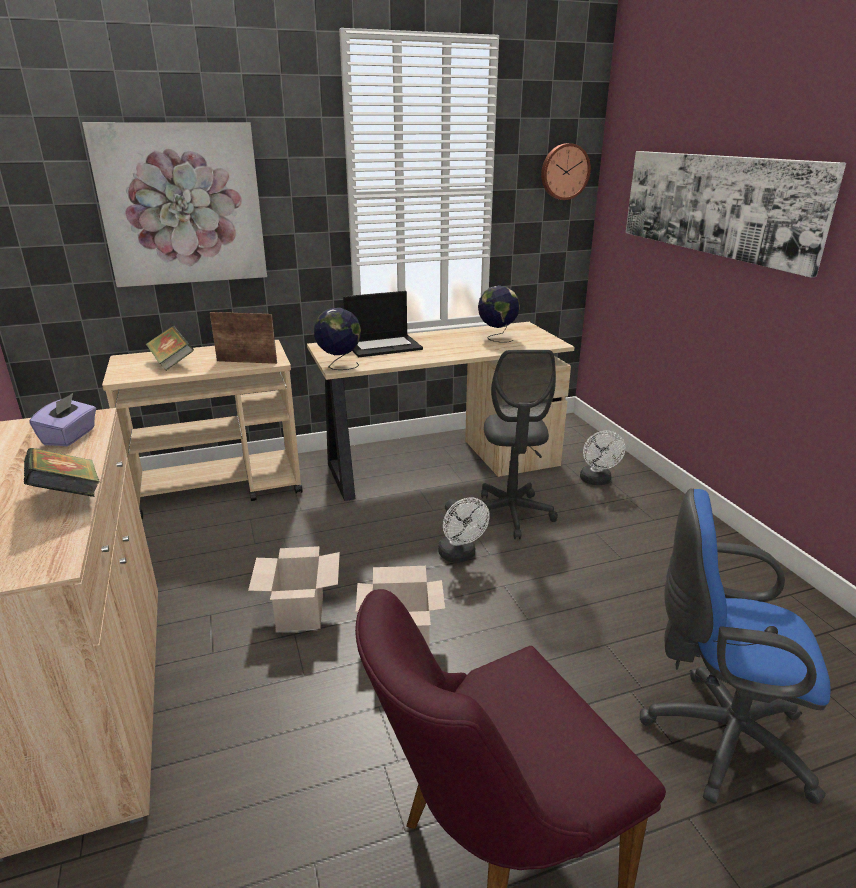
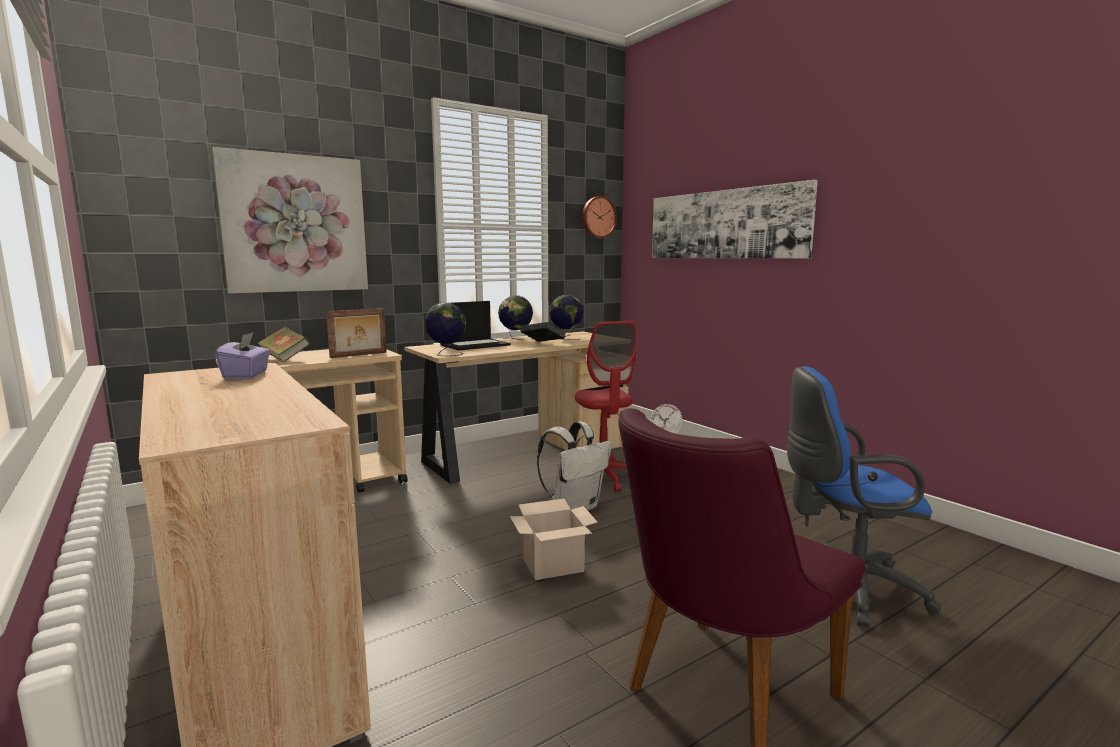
camera: 15 degrees left, 15 degrees down
book [24,448,100,497] -> book moved to [521,322,566,342]
picture frame [210,312,277,364] -> picture frame turned 150 degrees clockwise [326,308,387,358]
cardboard box [248,546,340,631] -> none
white fan [438,497,490,562] -> white backpack [537,421,612,510]
grey office chair [472,350,558,539] -> red office chair [575,321,637,492]
none -> globe [498,295,533,340]

